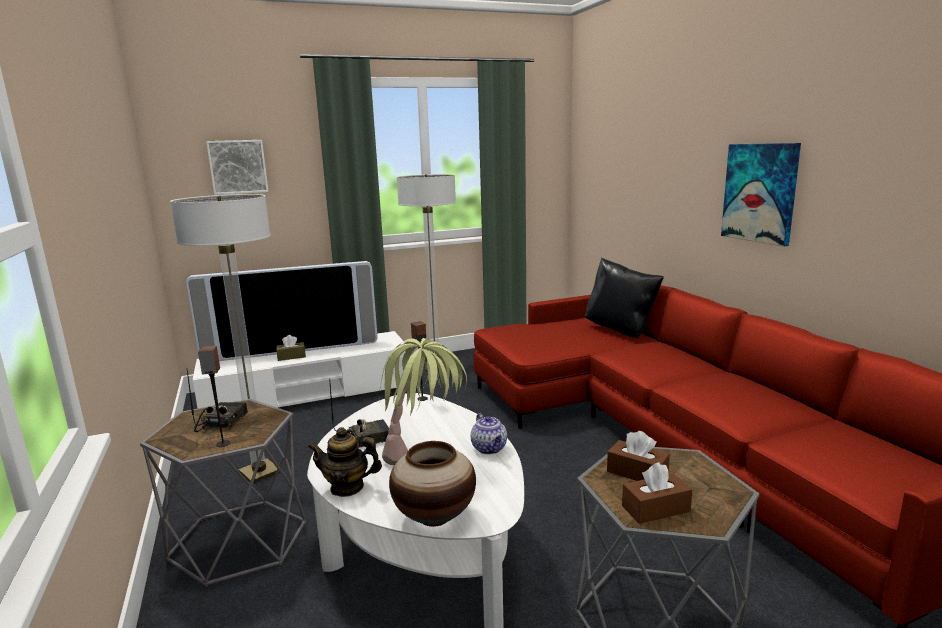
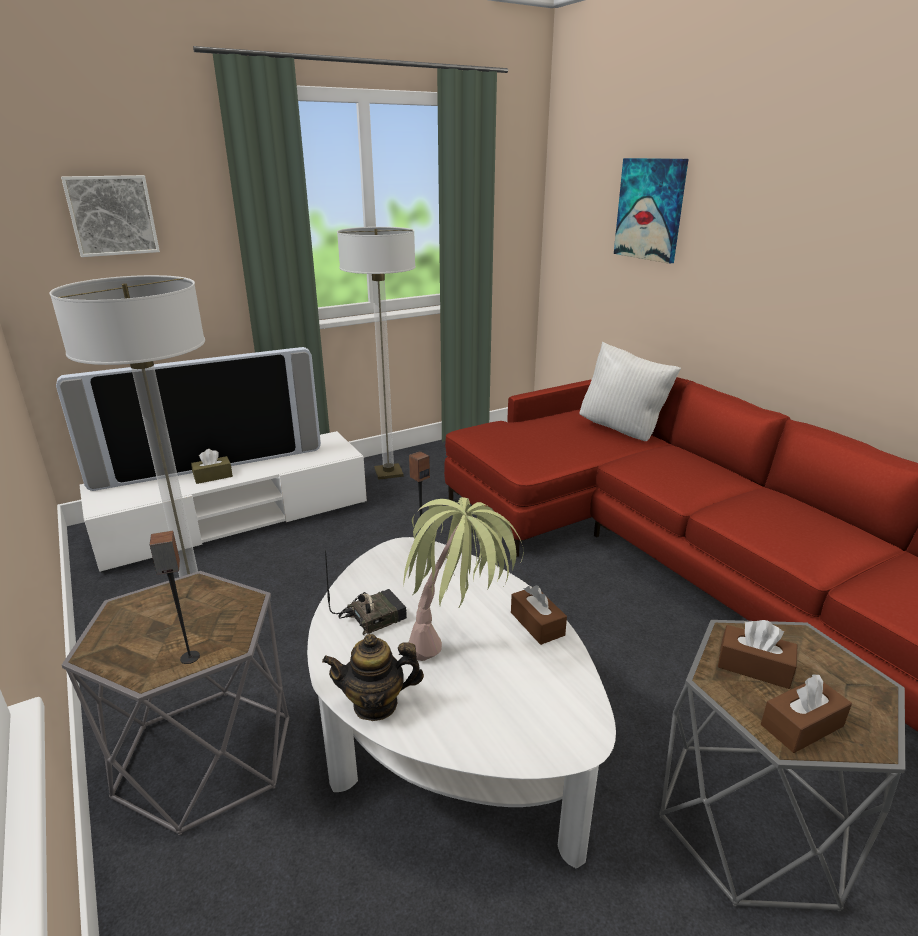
camera: 10 degrees left, 10 degrees up
radio [187,370,248,432] -> none
vase [389,441,476,527] -> none
teapot [471,413,507,454] -> brown tissue box [511,585,567,645]
black pillow [585,257,664,338] -> white pillow [579,342,681,441]
picture [721,143,801,247] -> picture moved to [614,158,688,264]

